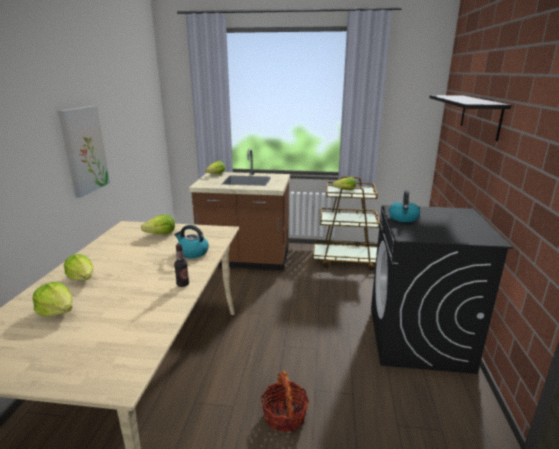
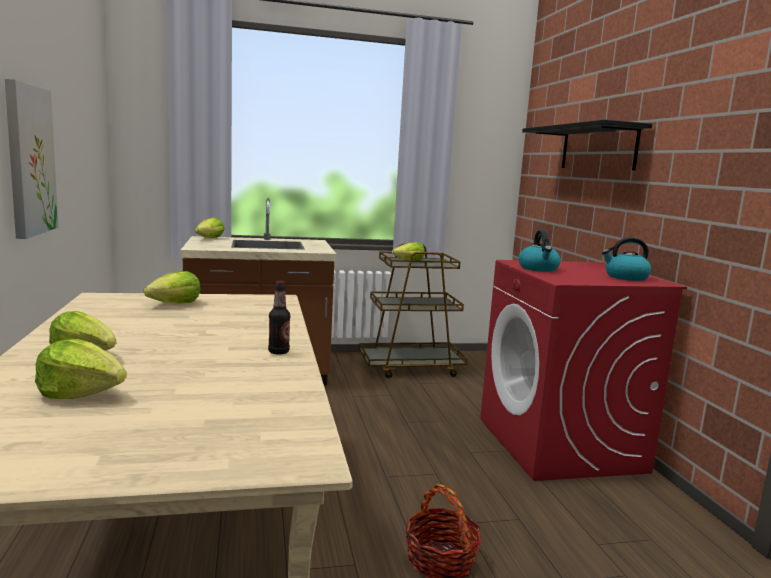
camera: 20 degrees left, 10 degrees down
kettle [174,225,209,258] -> kettle moved to [602,237,651,281]
black washing machine [371,205,513,374] -> red washing machine [480,260,687,481]

